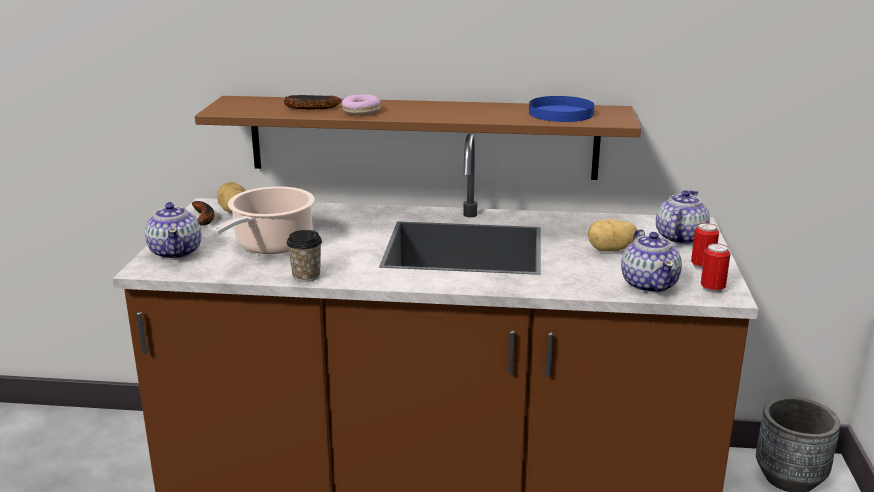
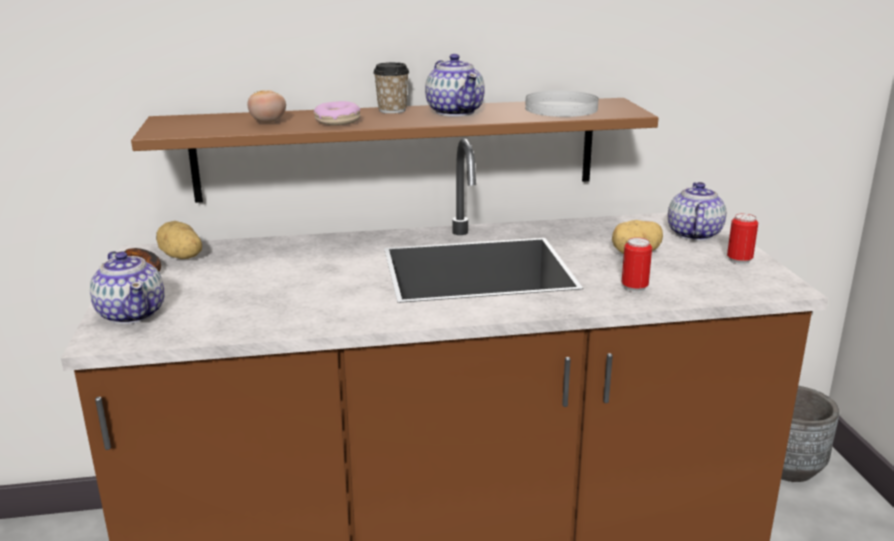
camera: 15 degrees left, 0 degrees up
cooking pot [211,186,315,254] -> none
banana [284,95,341,110] -> tomato [247,90,286,123]
cup [286,230,322,282] -> cup moved to [373,62,409,114]
blue plate [529,96,594,122] -> white plate [525,91,599,117]
teapot [621,229,682,293] -> teapot moved to [425,54,485,116]
can [701,243,730,294] -> can moved to [622,237,652,293]

